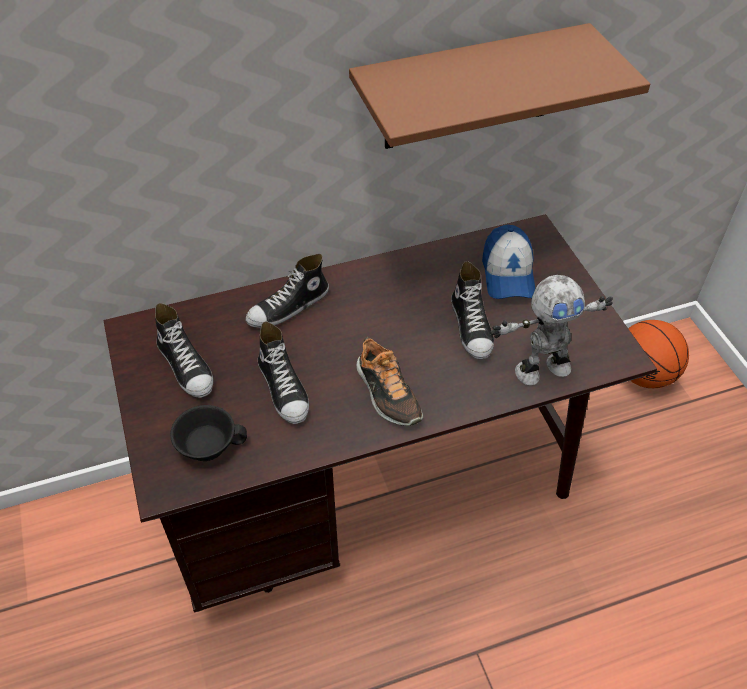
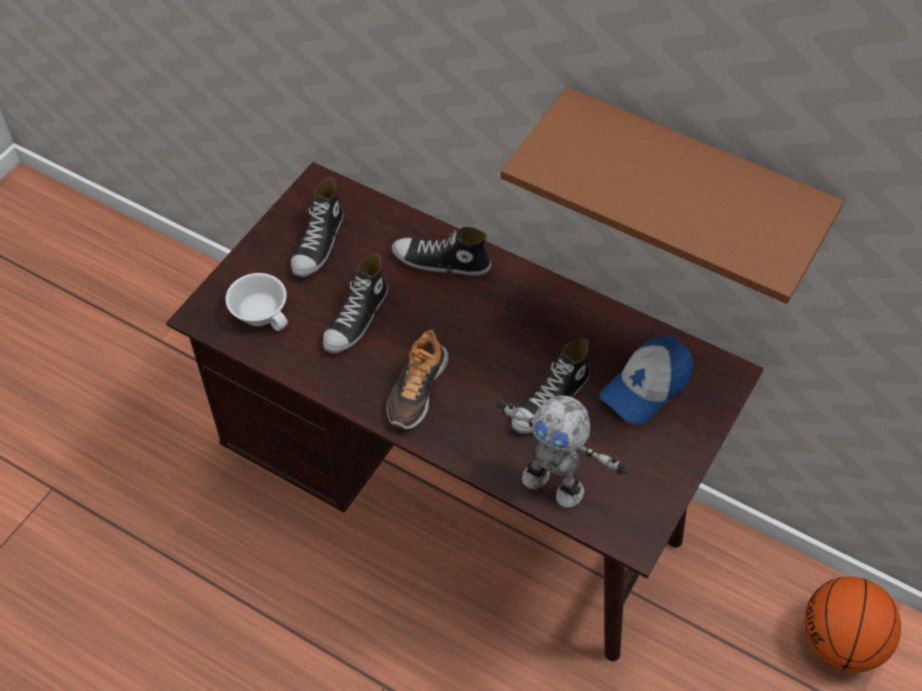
camera: 50 degrees right, 5 degrees up
black cup [170,405,247,461] -> white cup [226,273,288,331]

